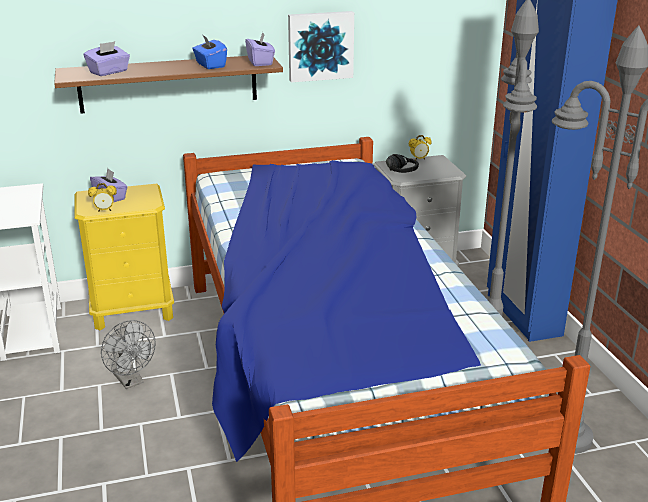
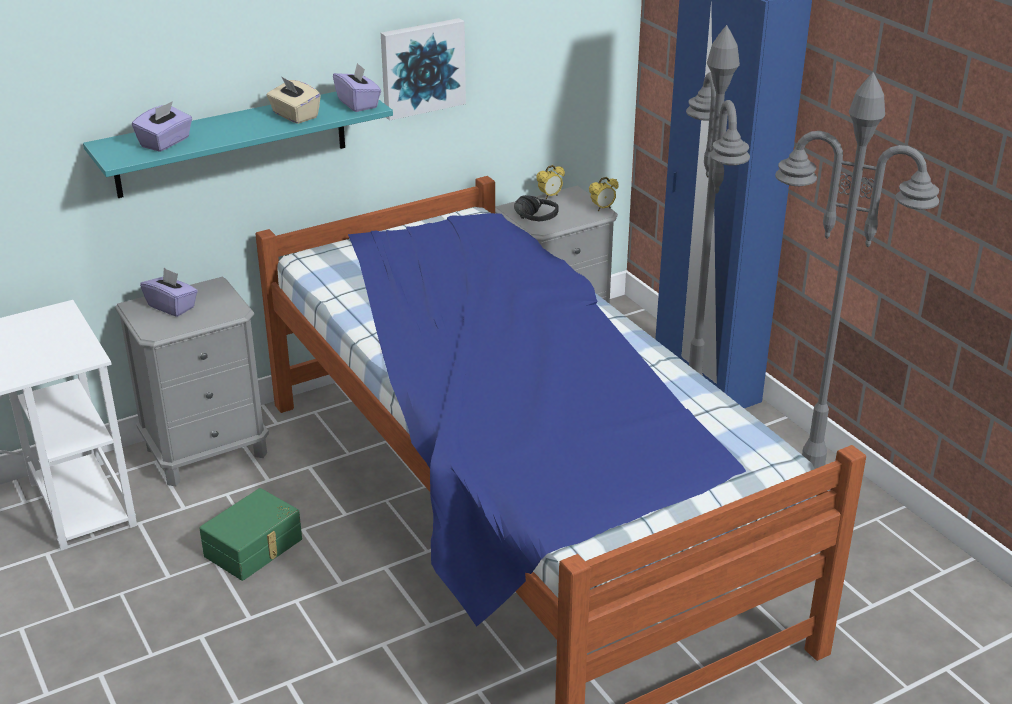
camera: 15 degrees left, 5 degrees up
brown shelf [54,56,283,114] -> turquoise shelf [83,92,393,198]
yellow nightstand [75,184,174,330] -> grey nightstand [115,277,269,486]
alarm clock [88,183,117,212] -> alarm clock moved to [589,177,619,211]
grey fan [101,320,156,389] -> green storage box [199,488,302,581]
blue tissue box [192,34,227,69] -> beige tissue box [267,76,321,124]

